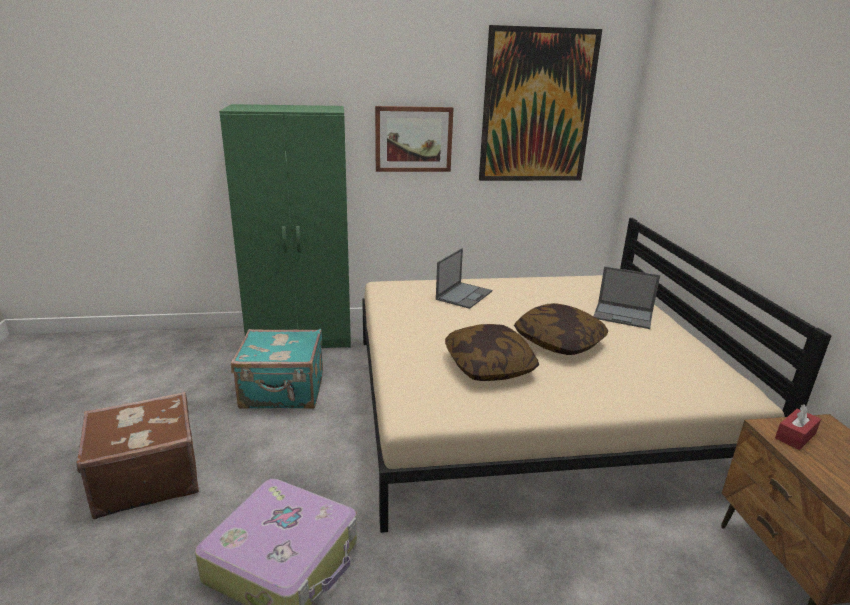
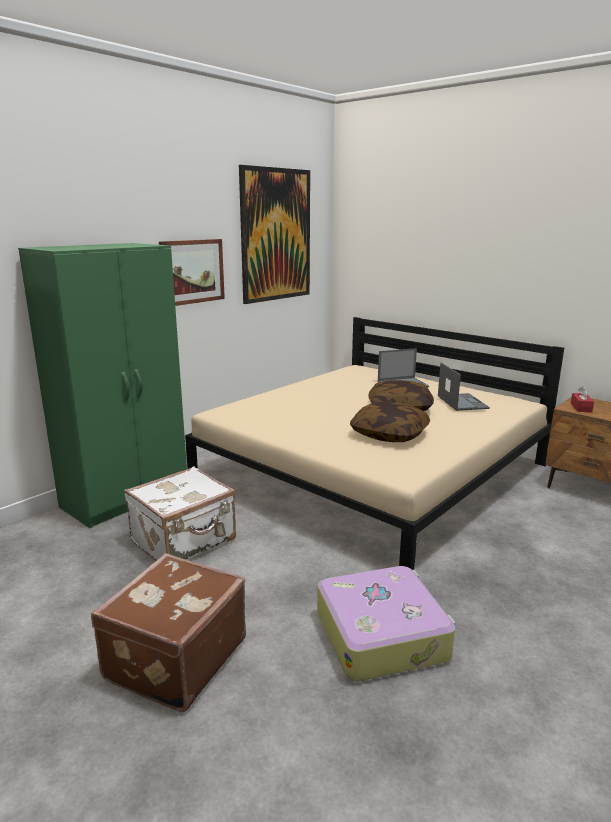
camera: 40 degrees left, 5 degrees down
turquoise suitcase [231,329,323,409] -> white suitcase [124,466,236,561]
laptop [436,248,492,309] -> laptop moved to [438,362,490,411]

